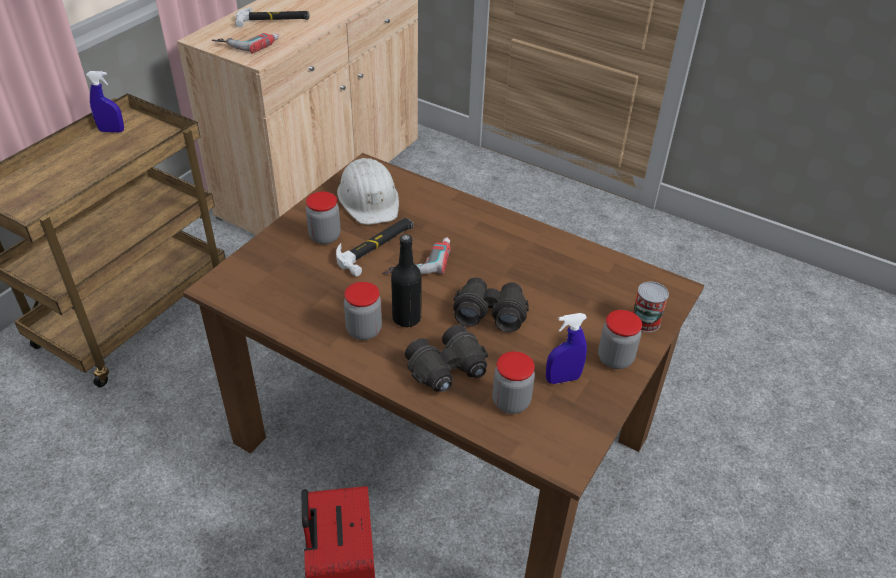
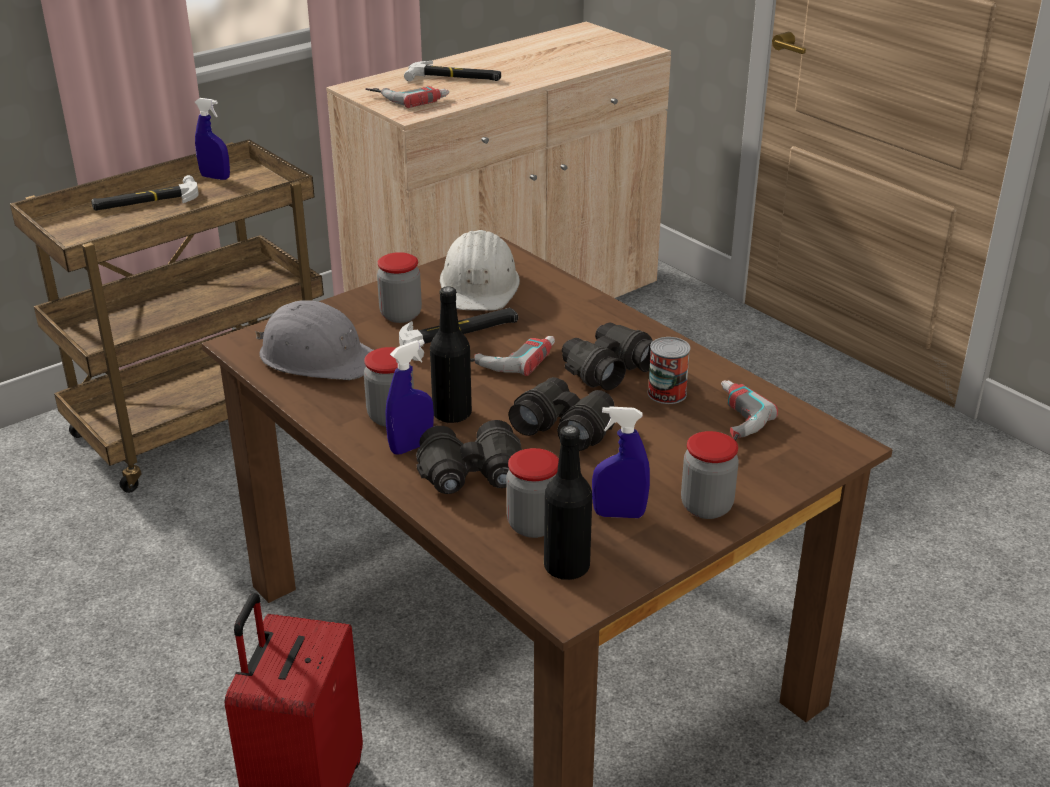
camera: 20 degrees right, 10 degrees down
can [633,282,669,332] -> can moved to [648,337,690,404]
none -> hammer [92,175,199,210]
none -> grey hard hat [255,300,373,380]
none -> blue spray bottle [386,339,434,455]
none -> black bottle [544,425,592,580]
none -> black binoculars [562,322,653,390]
none -> power drill [721,380,778,441]

